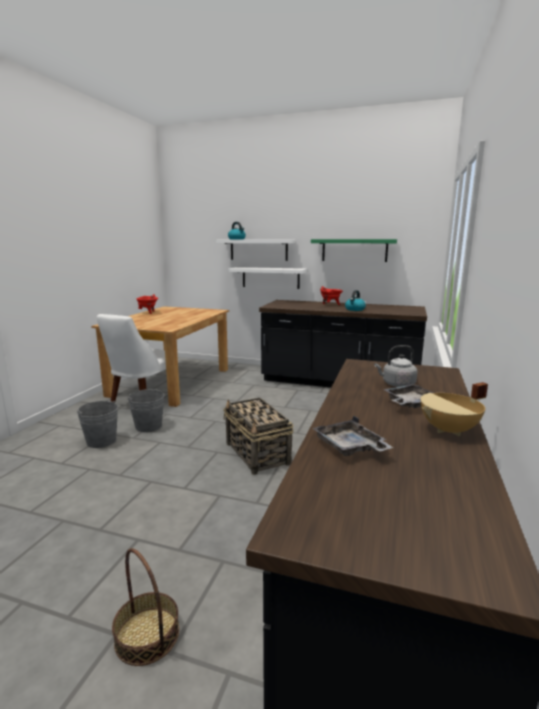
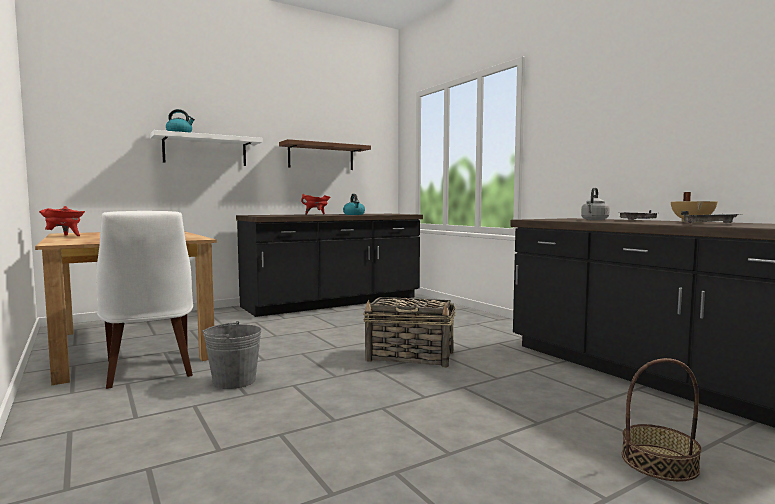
camera: 50 degrees left, 10 degrees down
grey bucket [77,401,118,448] -> none
white shelf [229,267,307,289] -> none
green shelf [311,239,397,262] -> brown shelf [279,139,371,170]

